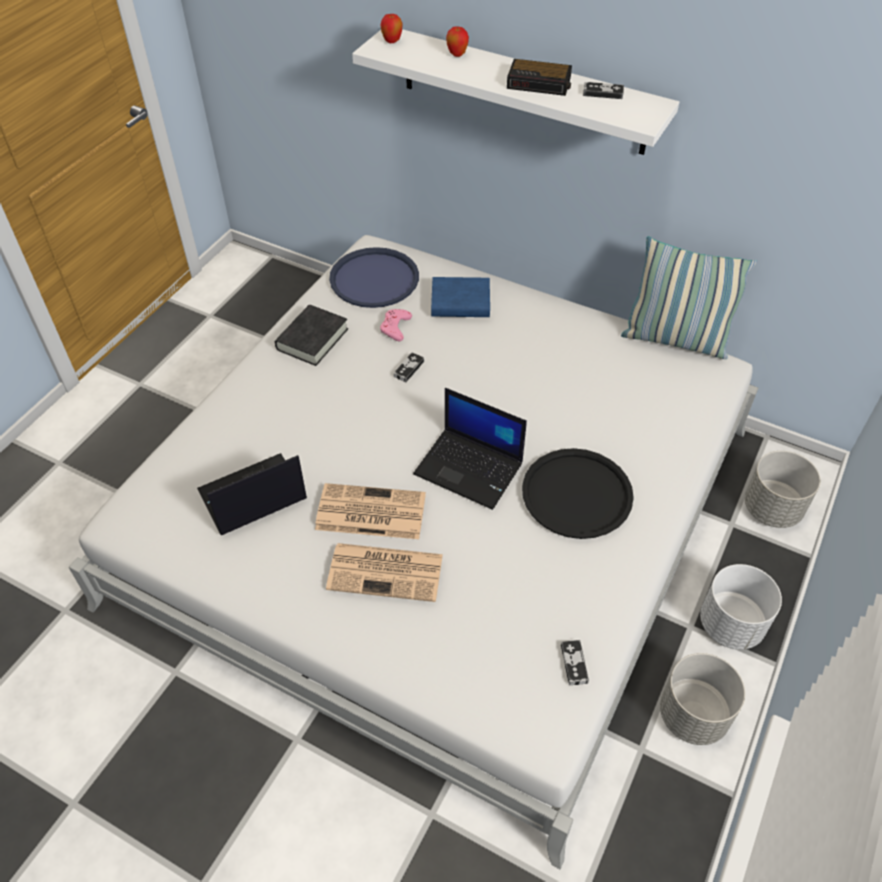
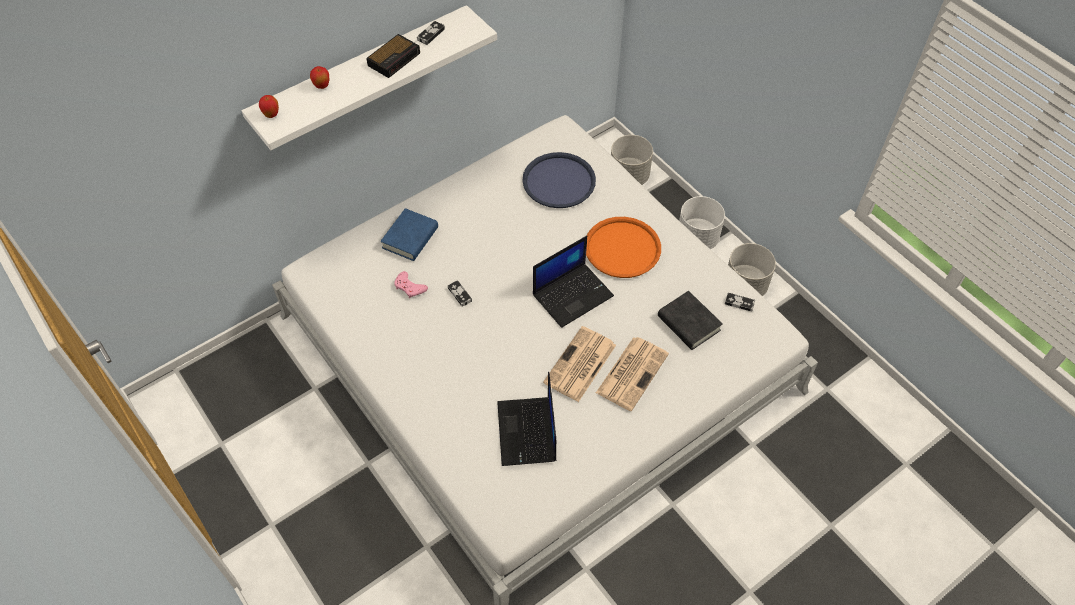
camera: 65 degrees left, 5 degrees up
black book [275,305,348,366] -> black book moved to [658,291,723,350]
blue tray [329,247,419,308] -> blue tray moved to [522,152,596,208]
black tray [522,448,634,539] -> orange tray [586,217,661,278]
pillow [621,236,757,359] -> none

